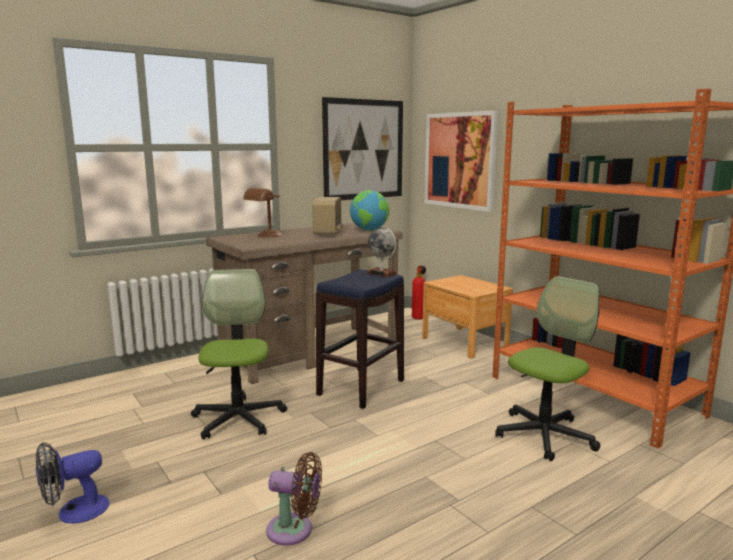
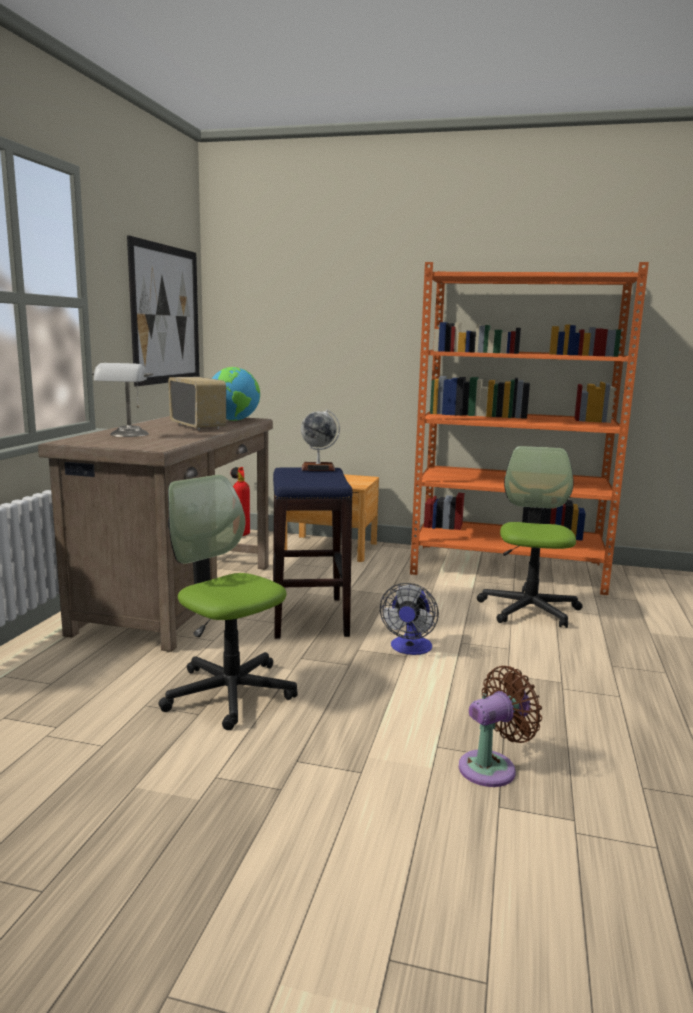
camera: 40 degrees left, 0 degrees up
fan [36,442,109,524] -> fan moved to [380,583,439,655]
brown table lamp [243,188,283,237] -> white table lamp [91,363,154,437]
picture [425,110,498,212] -> none

